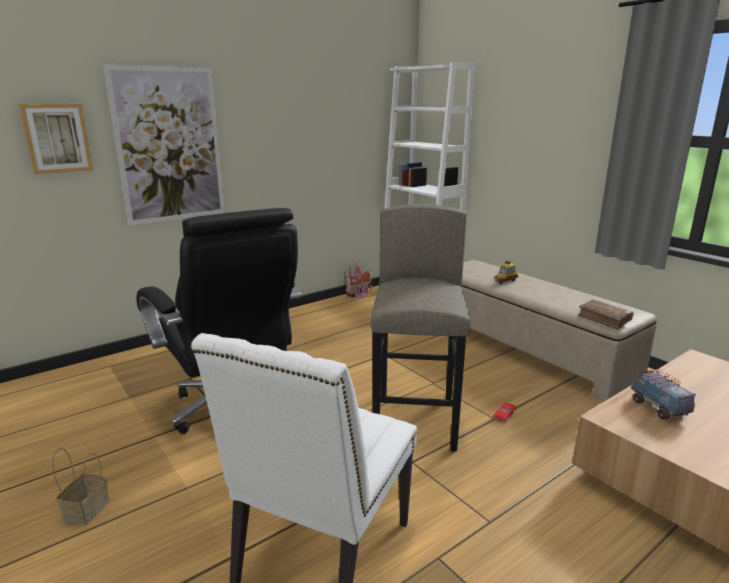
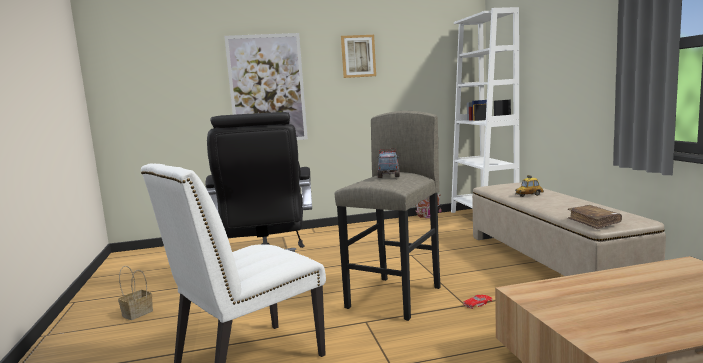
camera: 25 degrees right, 10 degrees down
picture [19,104,93,174] -> picture moved to [341,35,376,78]
toy truck [631,369,696,420] -> toy truck moved to [377,149,400,178]

